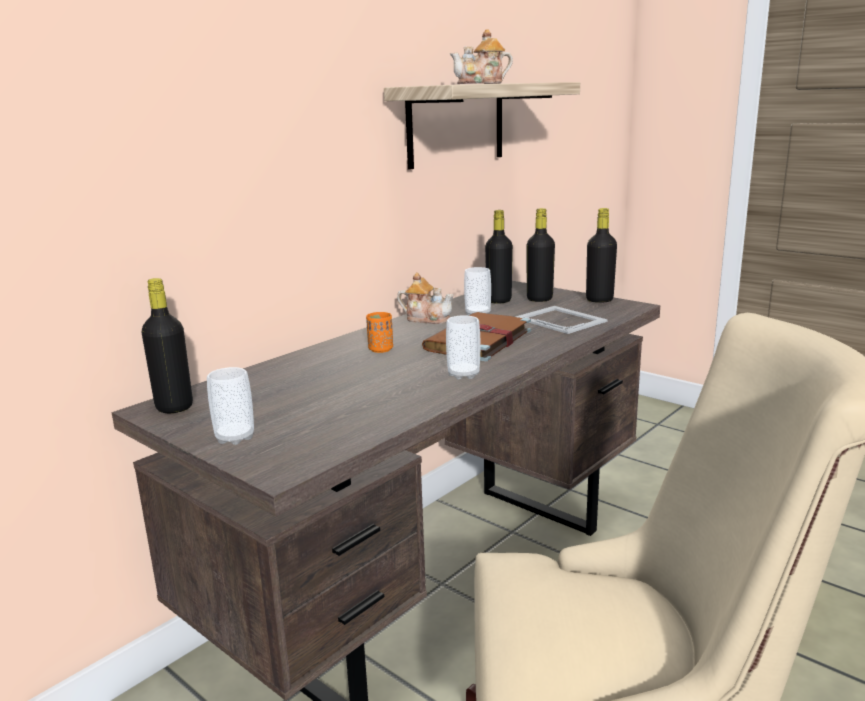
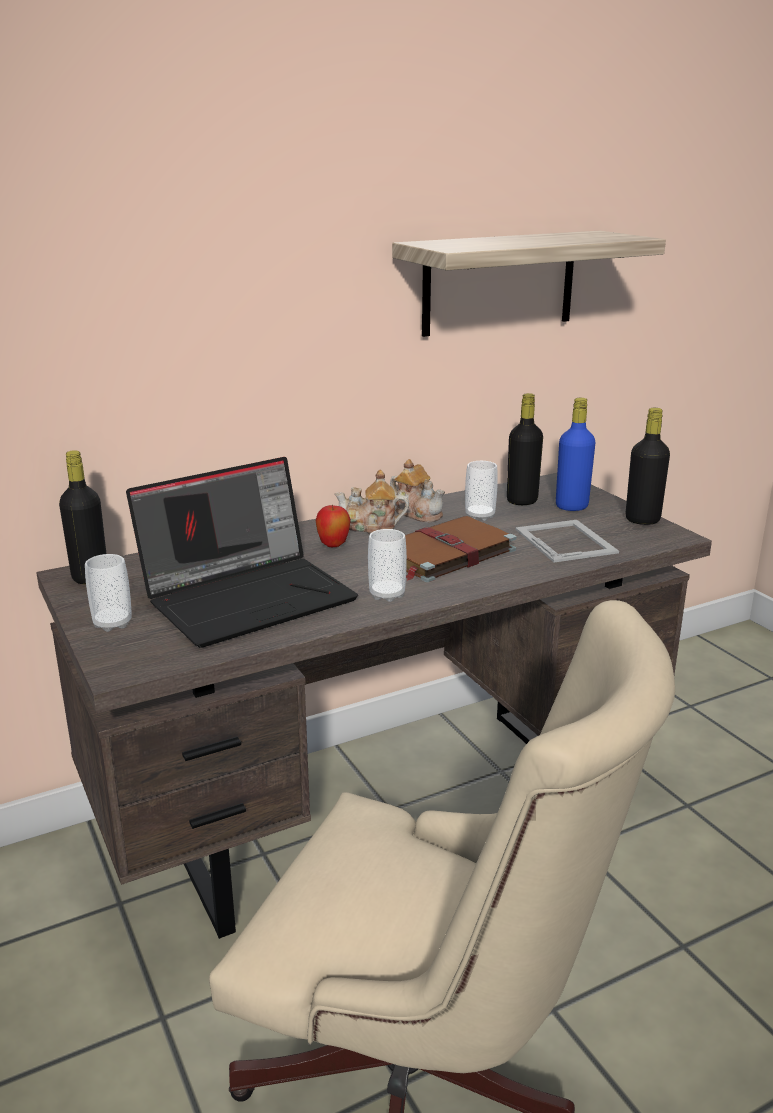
camera: 20 degrees right, 5 degrees up
orange cup [366,312,393,353] -> apple [315,505,351,547]
teapot [450,29,513,84] -> teapot moved to [334,470,409,534]
black bottle [527,208,555,302] -> blue bottle [556,398,596,511]
none -> laptop [126,457,358,648]

